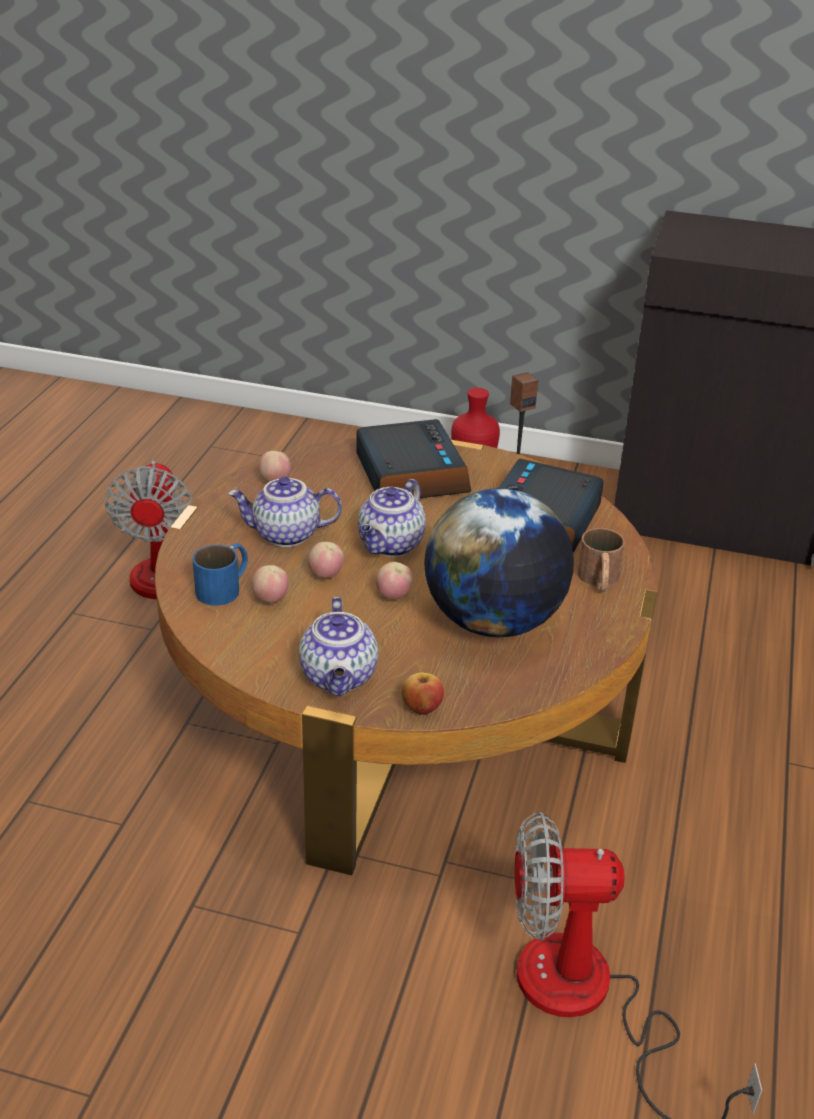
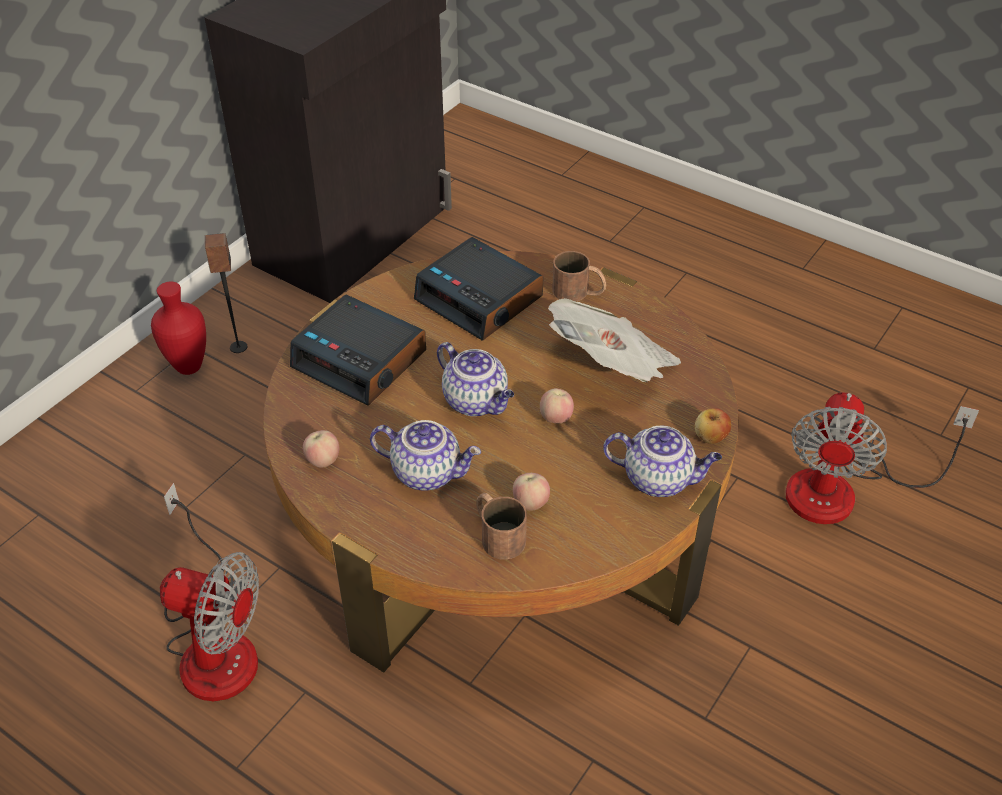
camera: 70 degrees left, 10 degrees up
blue mug [192,543,248,606] -> brown mug [476,493,527,560]
teapot [228,477,342,547] -> teapot turned 90 degrees counterclockwise [370,420,481,491]
apple [308,542,344,578] -> none
alarm clock [356,419,471,498] -> alarm clock turned 150 degrees counterclockwise [290,294,426,406]
globe [424,488,574,637] -> newspaper [548,298,681,382]

